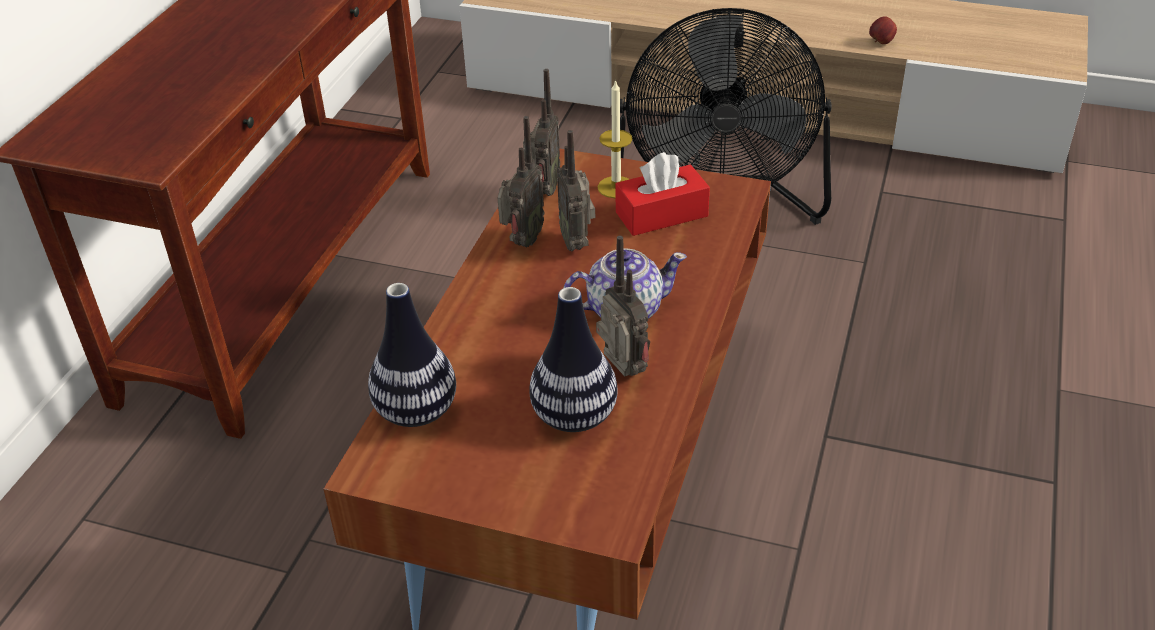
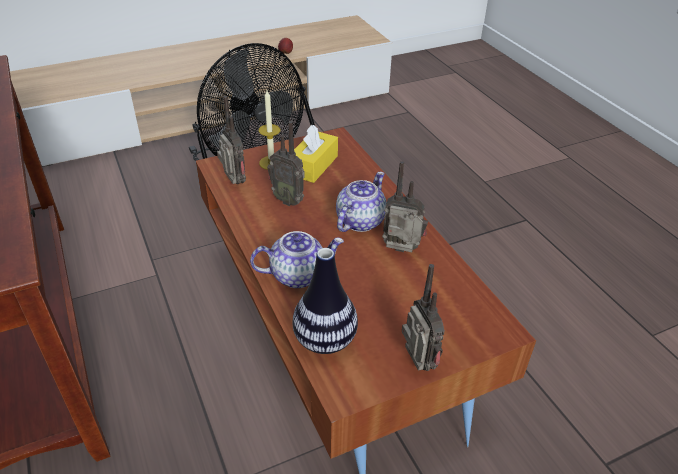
camera: 45 degrees left, 0 degrees up
radio [498,116,544,247] -> radio moved to [402,264,445,371]
vase [529,287,617,432] -> none
red tissue box [615,152,710,236] -> yellow tissue box [294,125,338,183]
none -> teapot [250,231,344,288]

